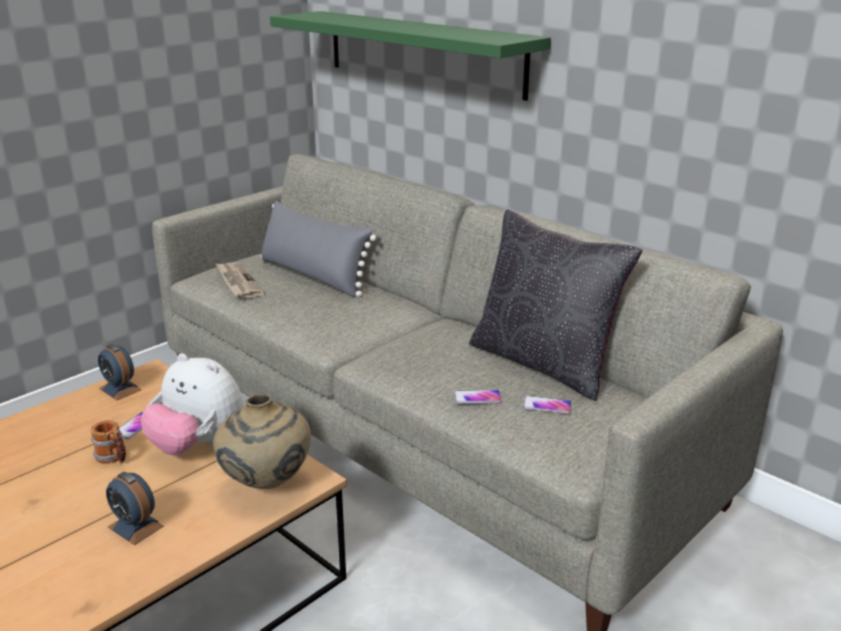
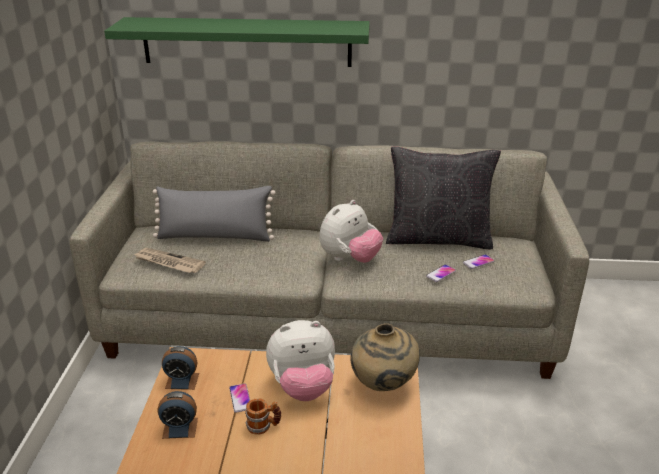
camera: 40 degrees left, 5 degrees up
alarm clock [106,472,164,545] -> alarm clock moved to [158,391,198,439]
none -> plush toy [319,200,383,263]

